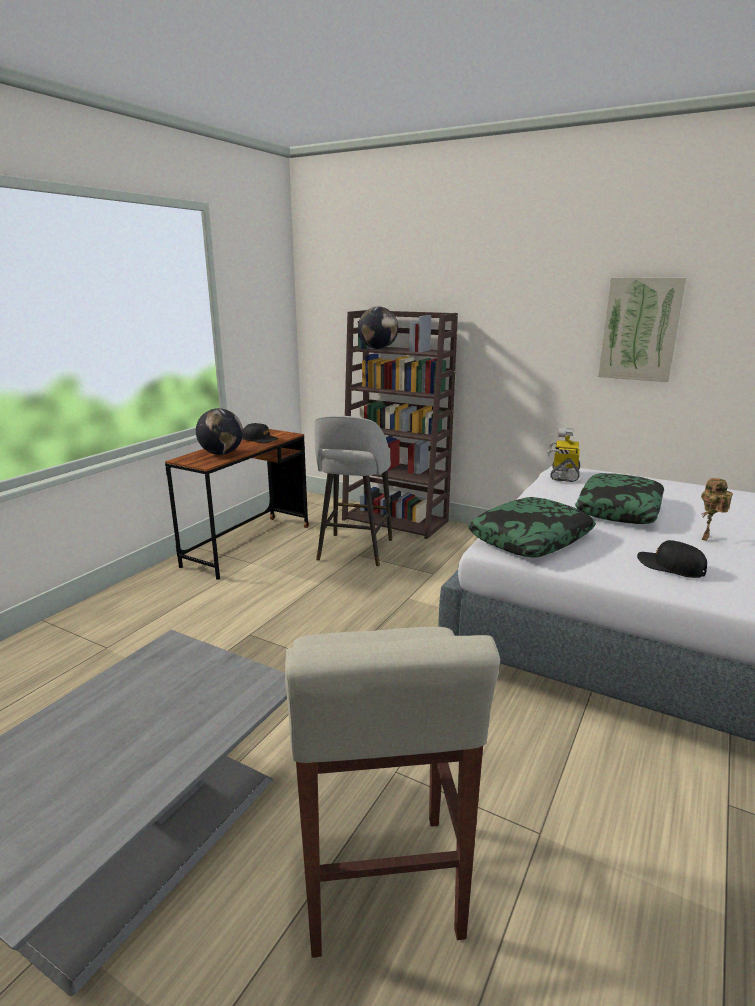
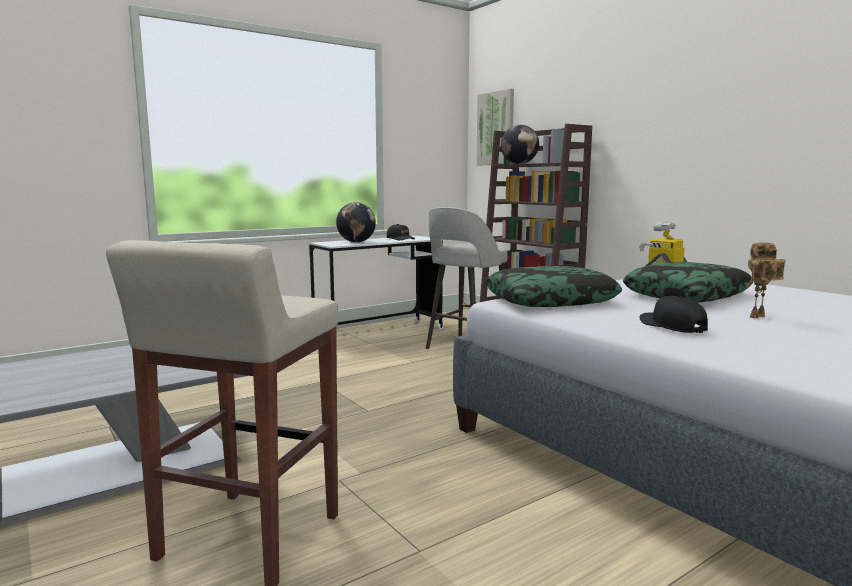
camera: 25 degrees right, 10 degrees down
brown desk [165,429,309,580] -> white desk [309,236,444,330]
picture [598,277,686,382] -> picture moved to [476,89,514,165]

